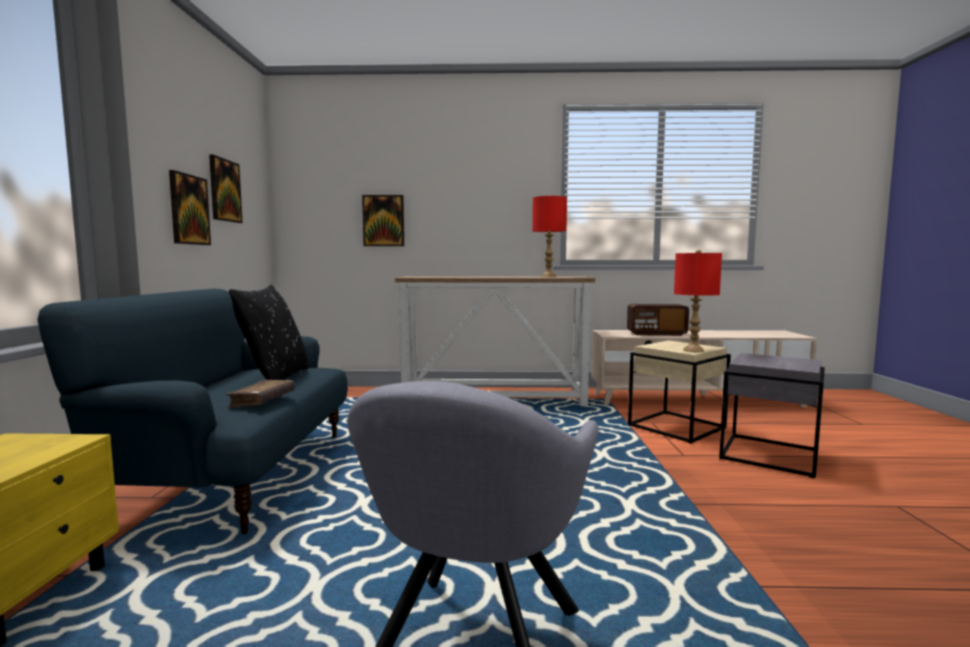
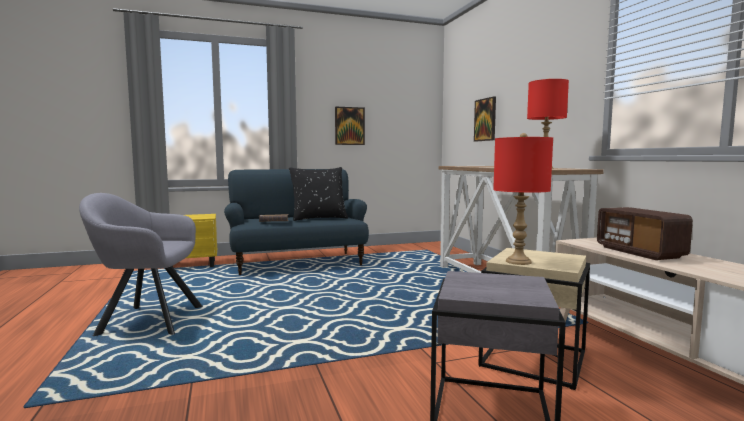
camera: 70 degrees right, 0 degrees up
picture [209,155,243,223] -> none

